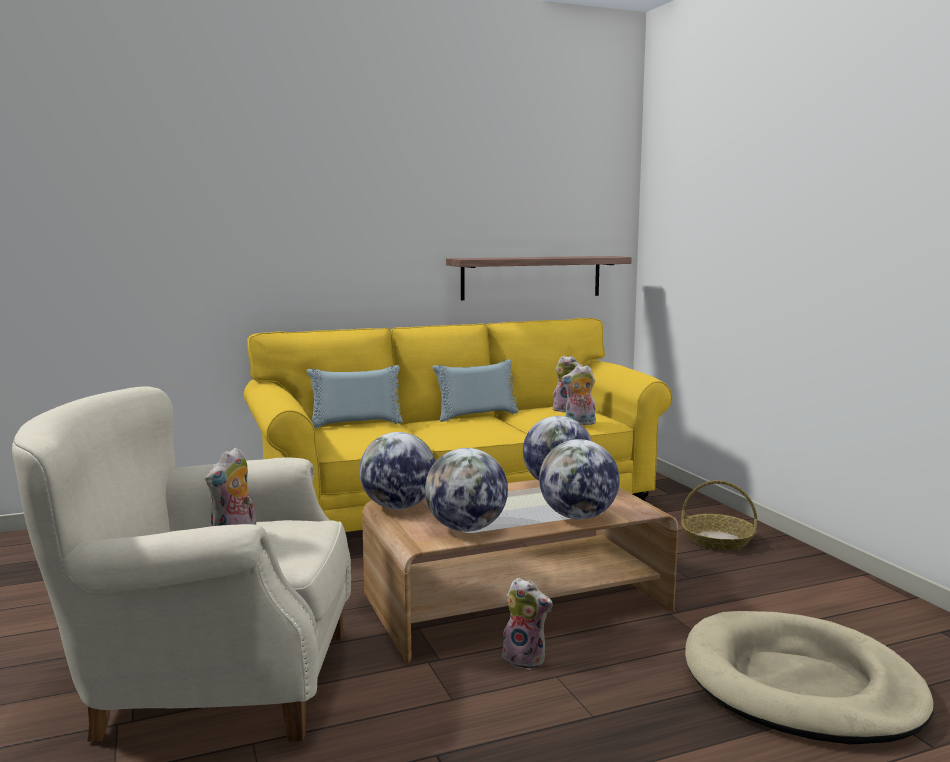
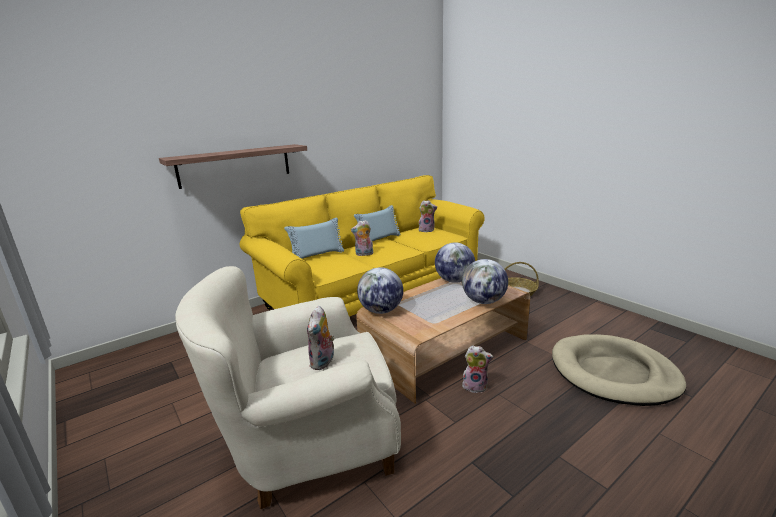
camera: 15 degrees left, 10 degrees up
globe [425,448,508,532] -> none
shelf [446,256,632,300] -> shelf moved to [159,144,307,189]
plush toy [561,365,596,425] -> plush toy moved to [351,220,373,256]

